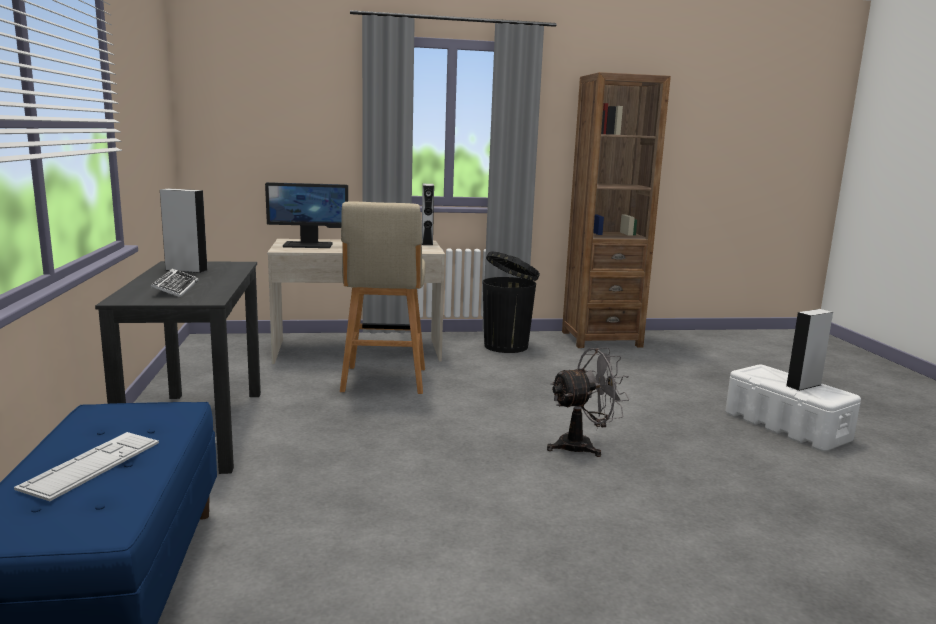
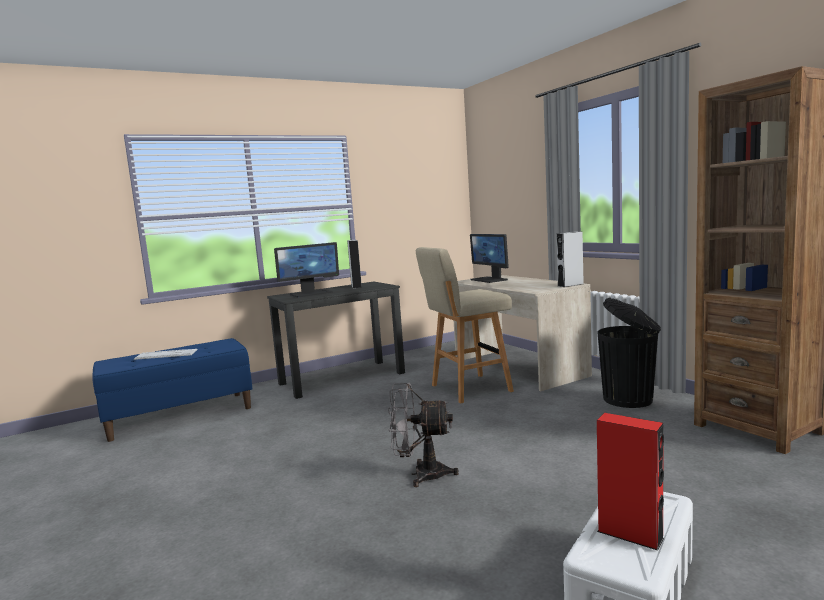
camera: 70 degrees right, 5 degrees down
keyboard [150,269,198,298] -> monitor [274,242,339,298]
grey fan [547,348,630,457] -> grey fan turned 135 degrees clockwise [388,383,459,487]
grey speaker [787,309,833,391] -> red speaker [597,413,664,551]

